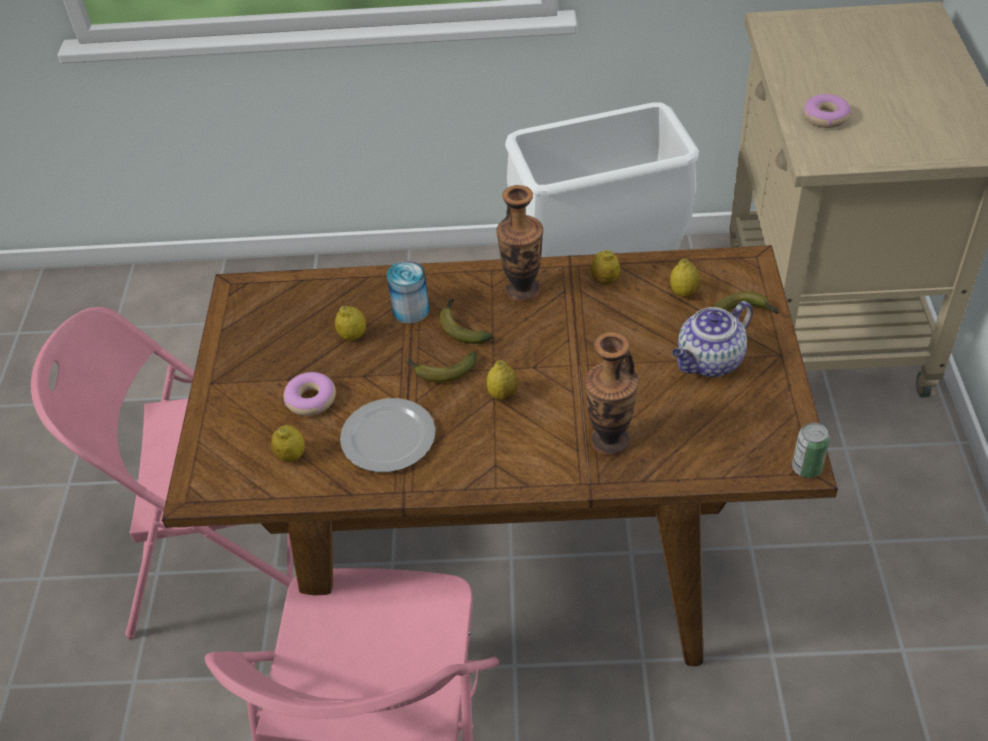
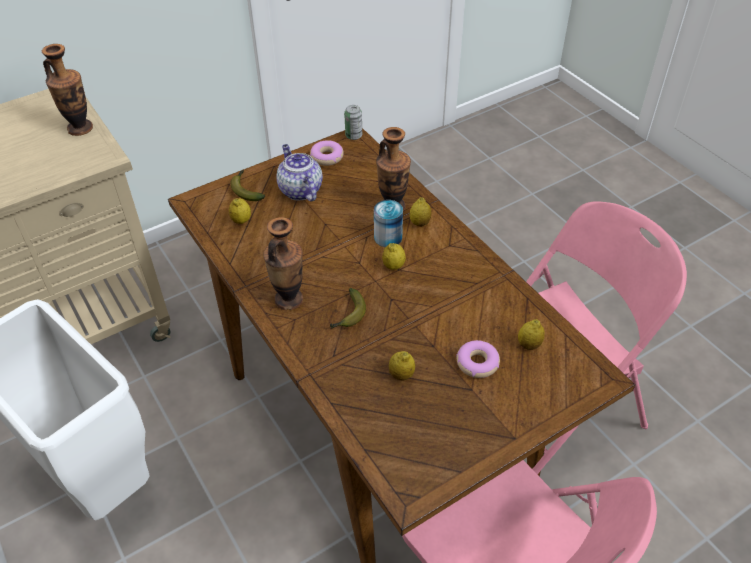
camera: 125 degrees left, 0 degrees up
plate [340,398,435,472] -> none
can [386,261,430,324] -> can moved to [374,200,403,247]
banana [406,351,477,382] -> none
lemon [590,250,620,285] -> lemon moved to [410,198,431,227]
teapot [672,301,753,377] -> teapot turned 135 degrees counterclockwise [276,144,323,202]
donut [803,94,851,128] -> donut moved to [310,140,344,166]
none -> vase [42,44,93,136]

